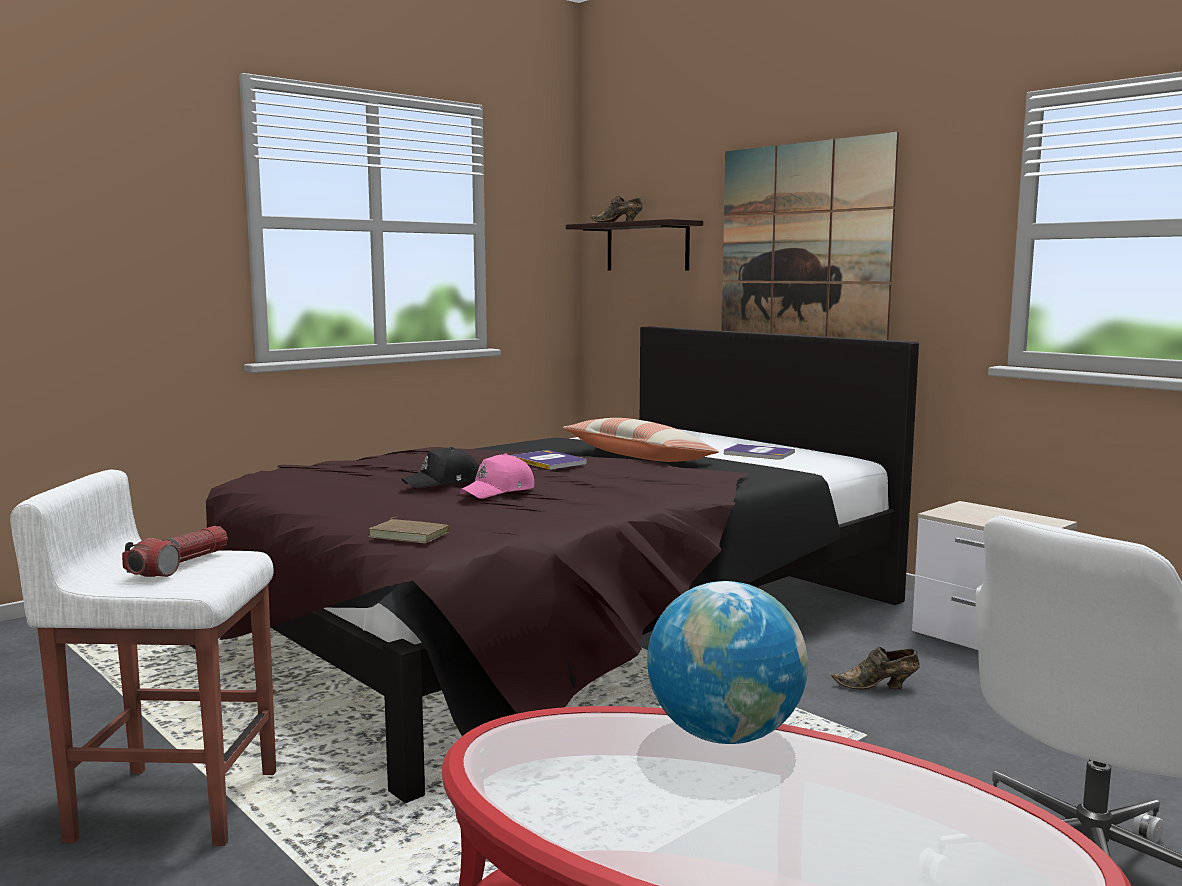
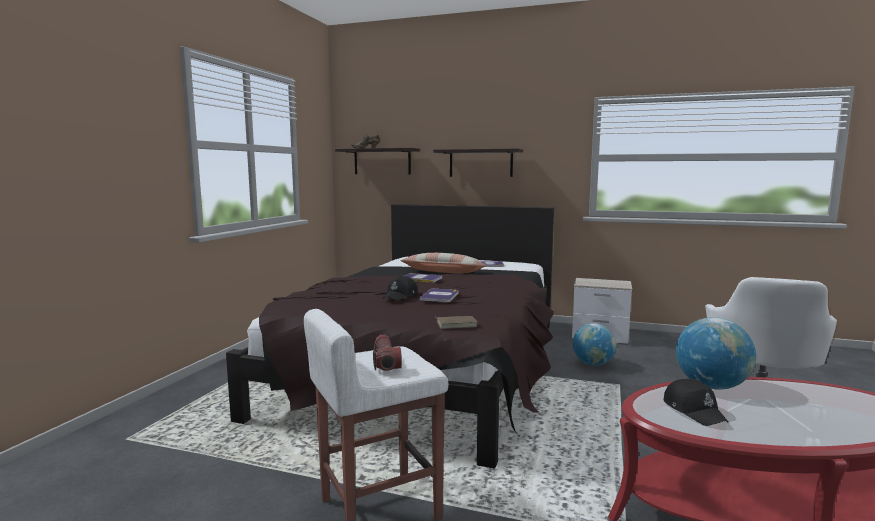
camera: 30 degrees left, 0 degrees up
pink cap [460,453,534,499] -> book [419,288,459,302]
picture [721,132,899,340] -> shelf [433,148,523,177]
brown shoe [832,647,920,690] -> globe [573,323,616,366]
none -> black cap [664,378,728,426]

